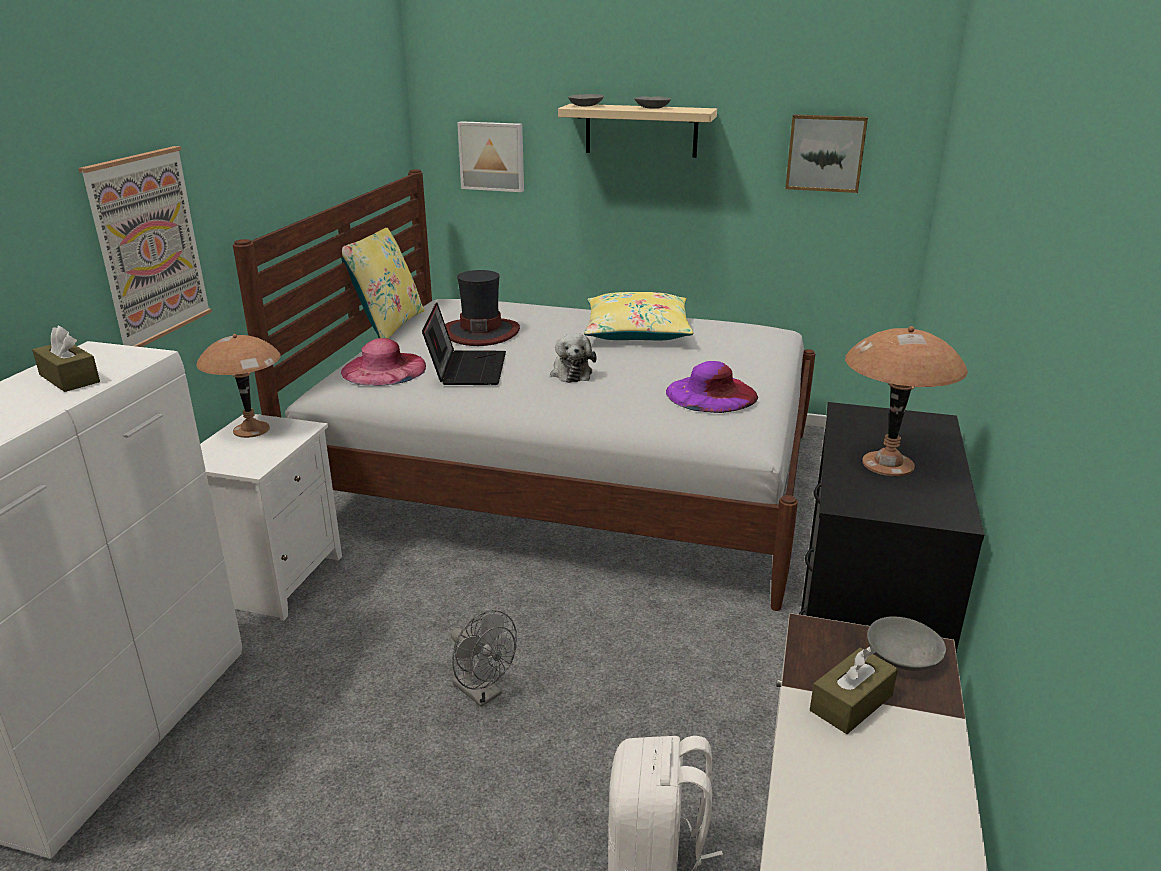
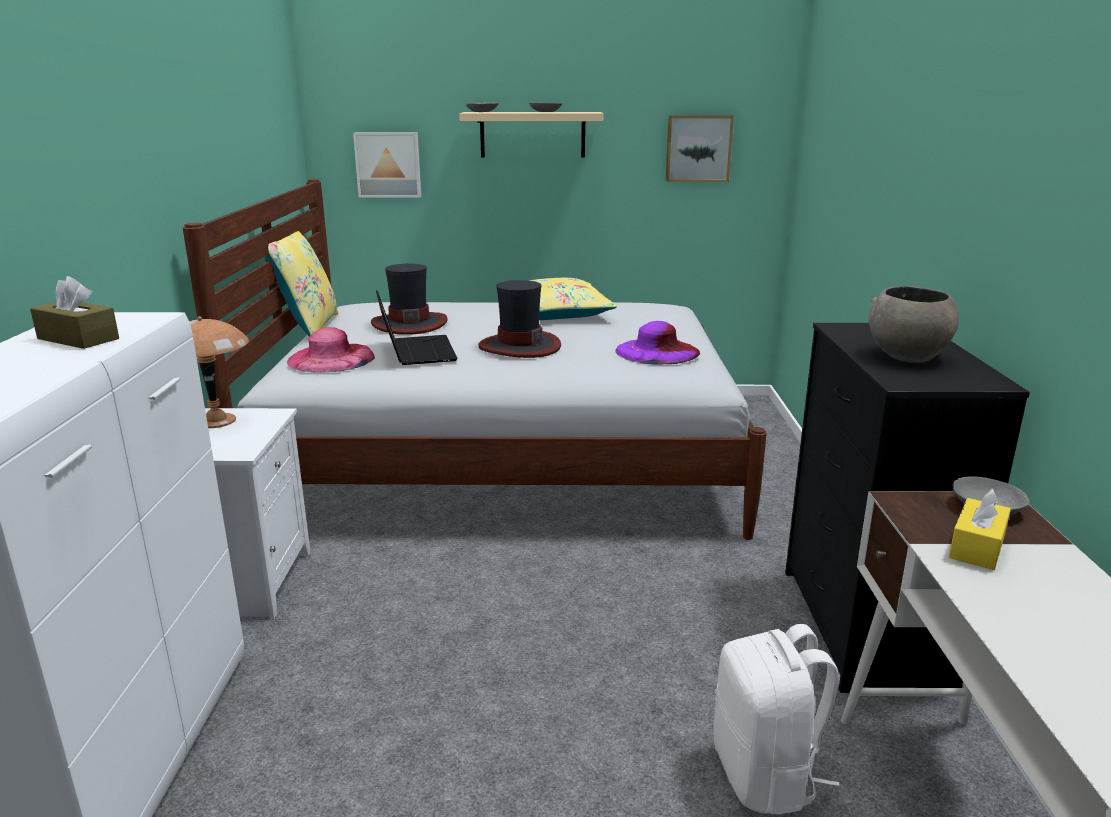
camera: 15 degrees left, 5 degrees down
picture [78,146,212,347] -> none
grey fan [450,610,517,707] -> none
plush toy [550,333,597,383] -> hat [478,280,561,358]
brown tissue box [810,646,898,734] -> yellow tissue box [949,488,1011,570]
brown table lamp [845,326,968,476] -> grey bowl [869,286,959,363]

